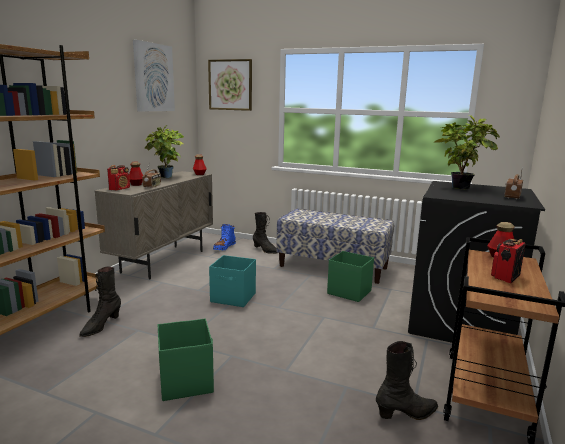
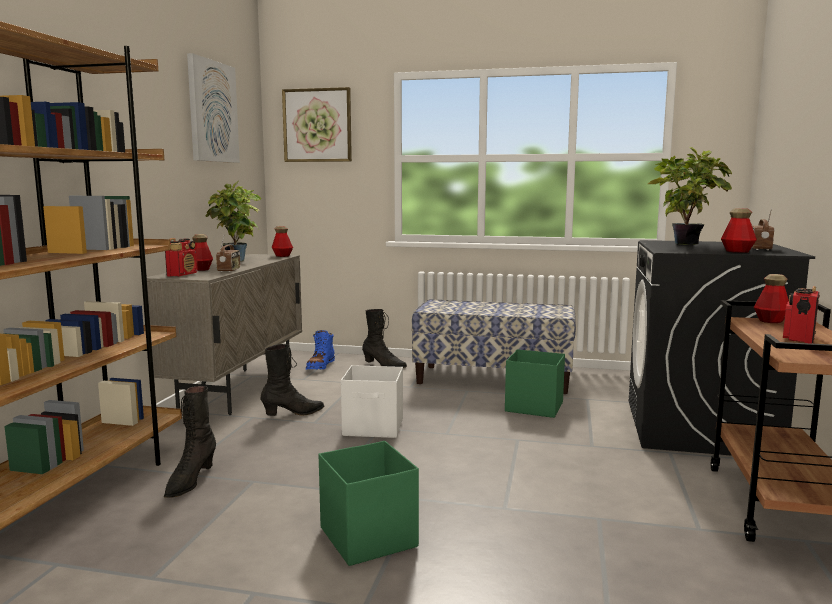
camera: 10 degrees left, 5 degrees down
turquoise storage box [209,255,256,307] -> white storage box [341,365,403,438]
black boot [376,341,438,420] -> black boot moved to [261,344,324,416]
none -> bottle [721,208,757,253]

